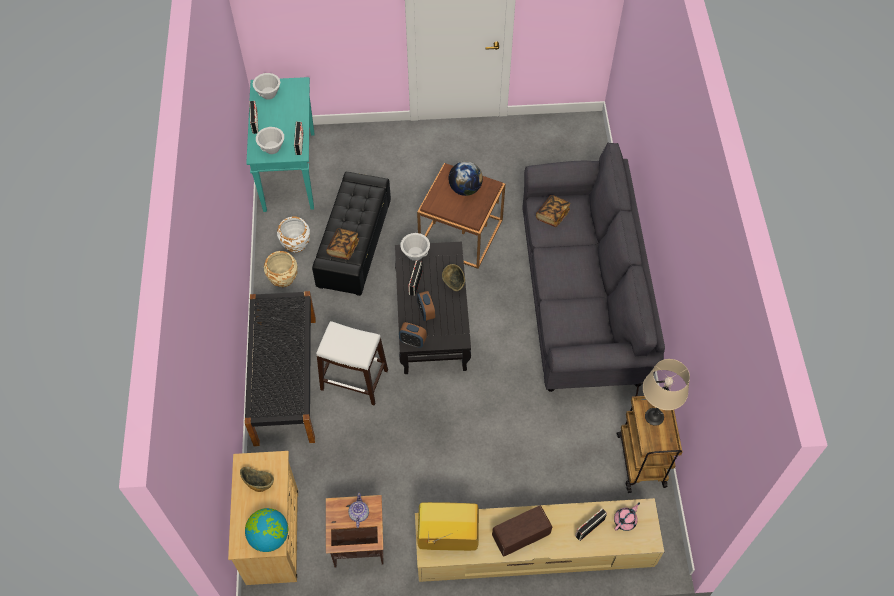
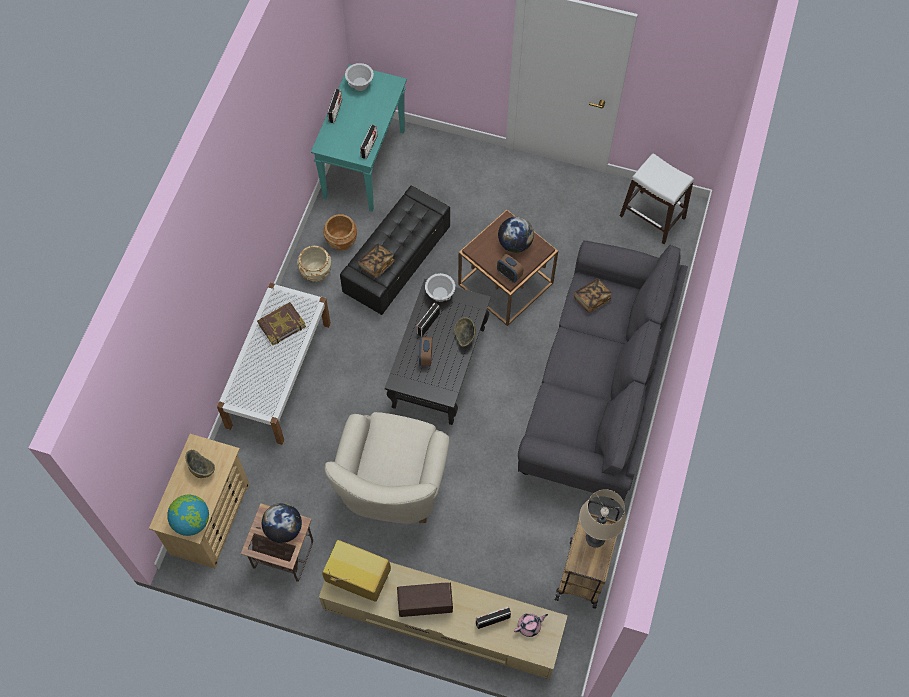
camera: 20 degrees right, 5 degrees up
black bench [245,291,316,447] -> white bench [217,283,331,445]
white bowl [256,127,284,154] -> none
white planter [277,217,310,252] -> brown planter [323,214,357,251]
white stool [316,321,388,406] -> white stool moved to [620,154,694,244]
teapot [348,493,369,528] -> globe [262,503,302,543]
alarm clock [399,322,427,348] -> alarm clock moved to [497,254,523,283]
none -> book [257,302,306,345]
none -> beige armchair [325,412,449,524]

